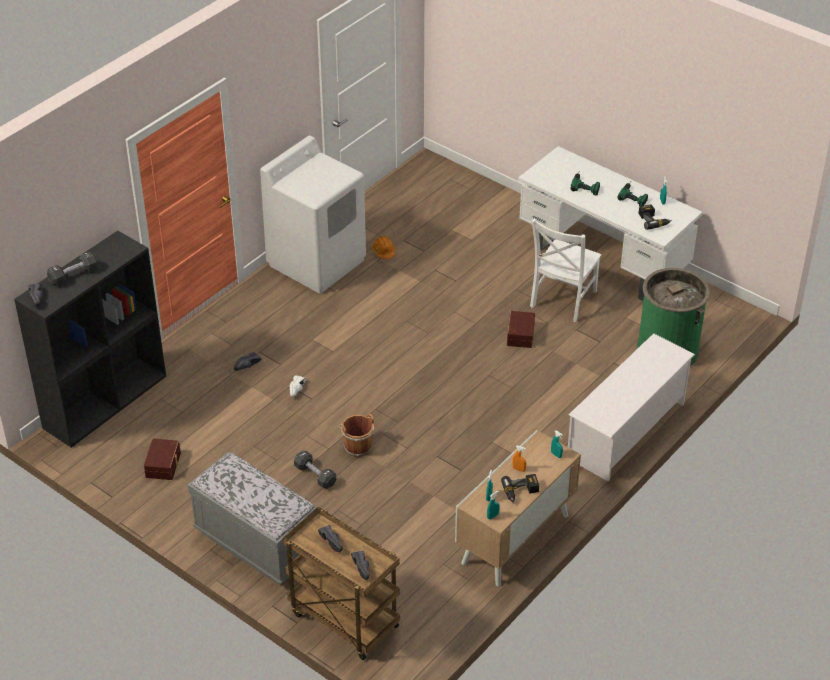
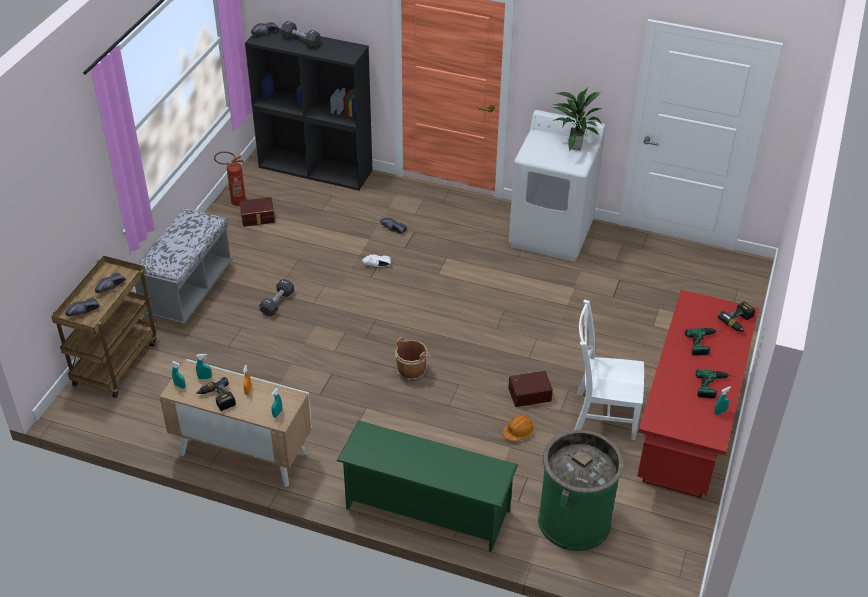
camera: 70 degrees right, 0 degrees up
brown bucket [339,414,374,457] -> brown bucket moved to [395,337,431,381]
orange hard hat [372,236,395,259] -> orange hard hat moved to [503,415,534,442]
white desk [518,146,702,301] -> red desk [637,290,759,498]
white shoe rack [568,333,695,482] -> green shoe rack [337,420,518,552]
power drill [638,204,672,230] -> power drill moved to [718,302,755,332]
none -> fire extinguisher [214,151,246,206]
none -> potted plant [553,88,602,151]

